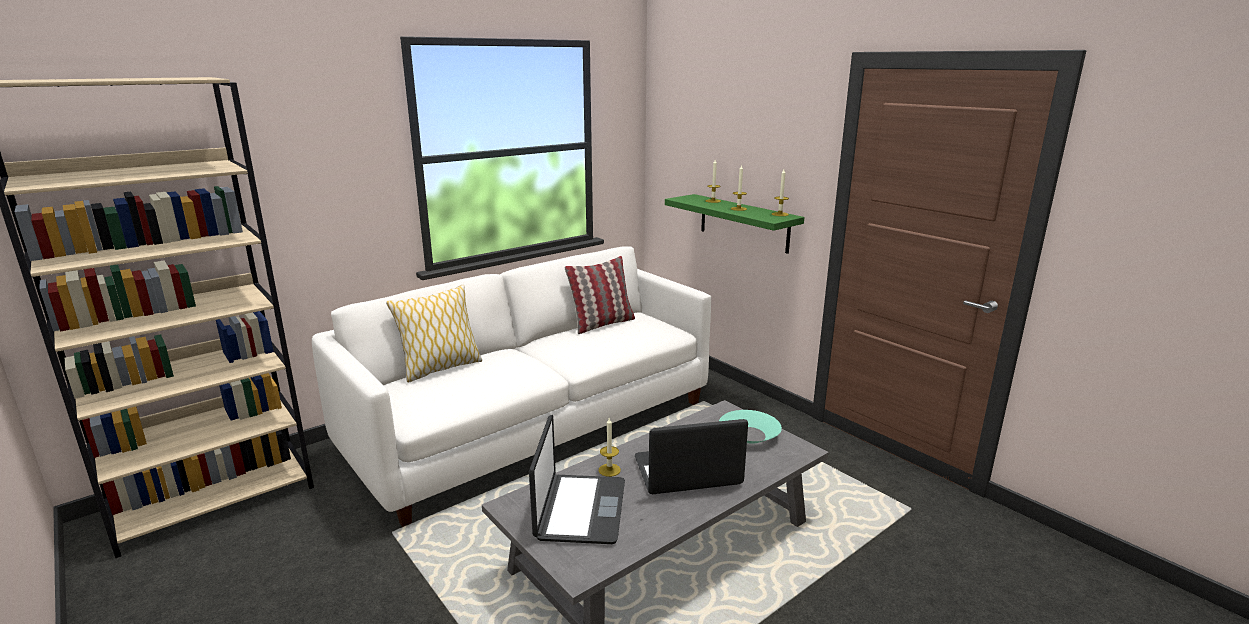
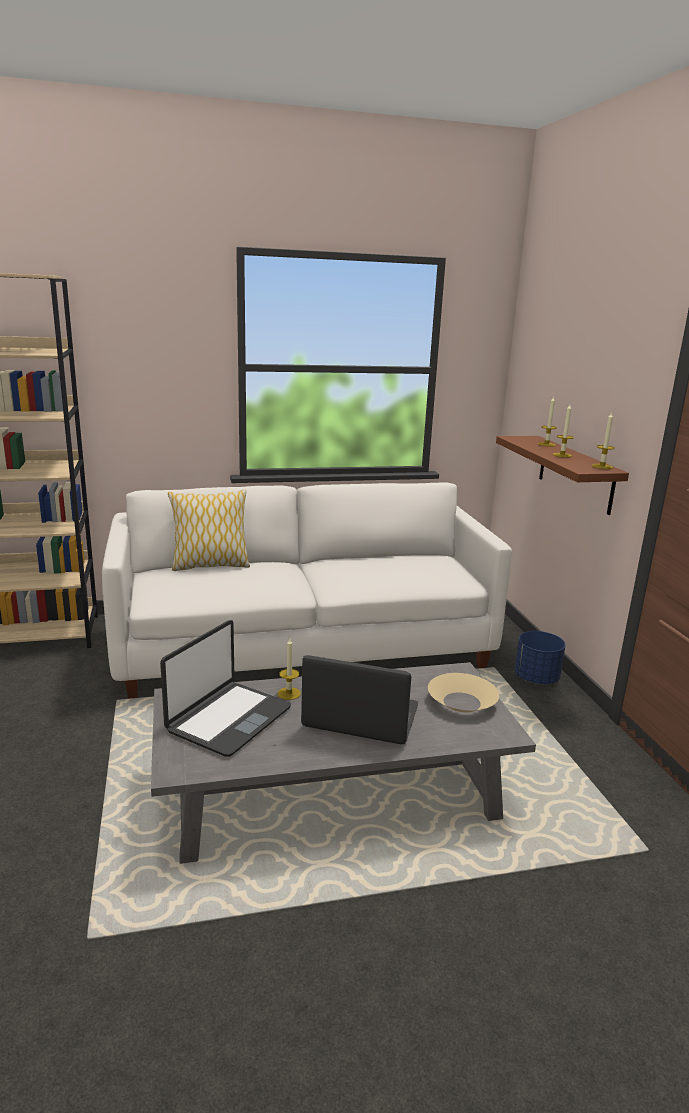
camera: 25 degrees right, 0 degrees up
pillow [565,256,635,334] -> none
green shelf [665,194,804,254] -> brown shelf [496,436,629,515]
turquoise bowl [719,410,782,444] -> beige bowl [428,673,499,712]
none -> blue planter [515,631,566,684]

